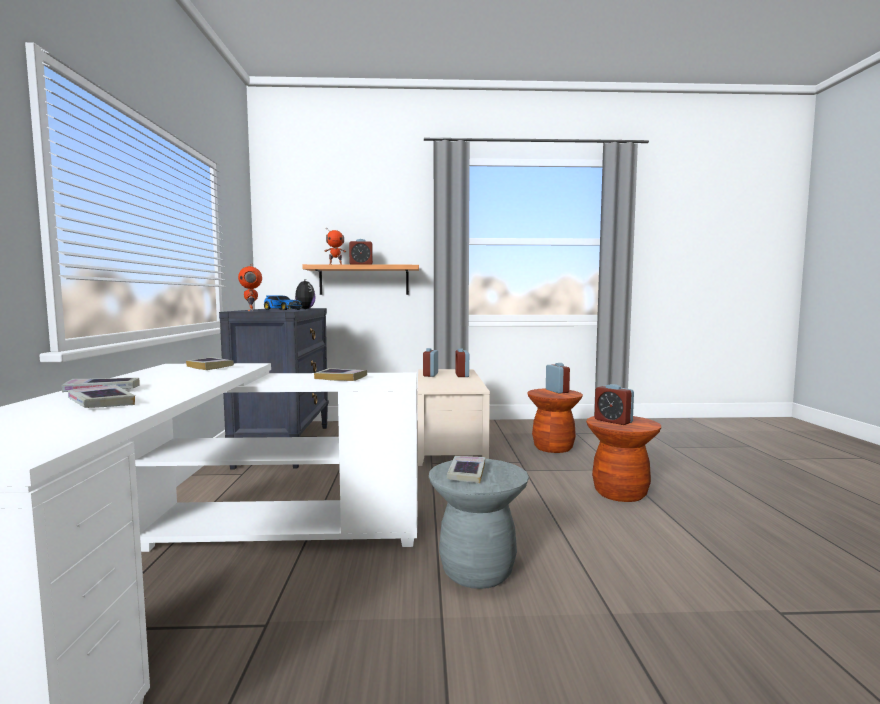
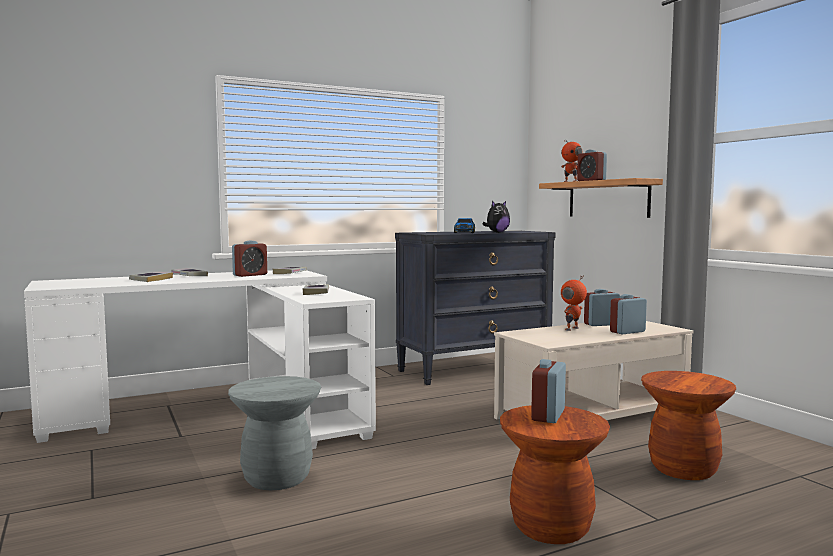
camera: 65 degrees right, 0 degrees up
toy robot [238,263,262,311] -> toy robot moved to [561,275,587,331]
book [447,456,485,484] -> none
alarm clock [546,363,570,393] -> alarm clock moved to [232,240,267,277]

